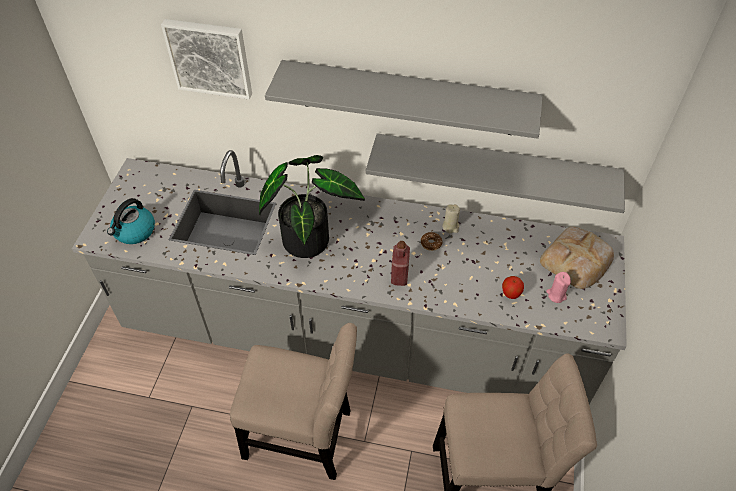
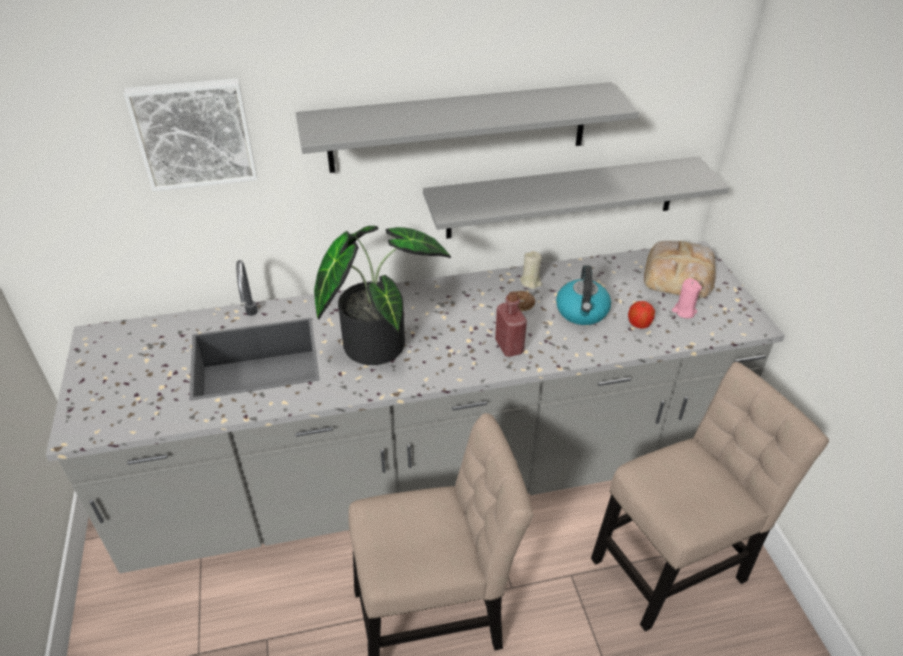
camera: 25 degrees left, 10 degrees down
kettle [107,198,155,244] -> kettle moved to [556,265,611,325]

